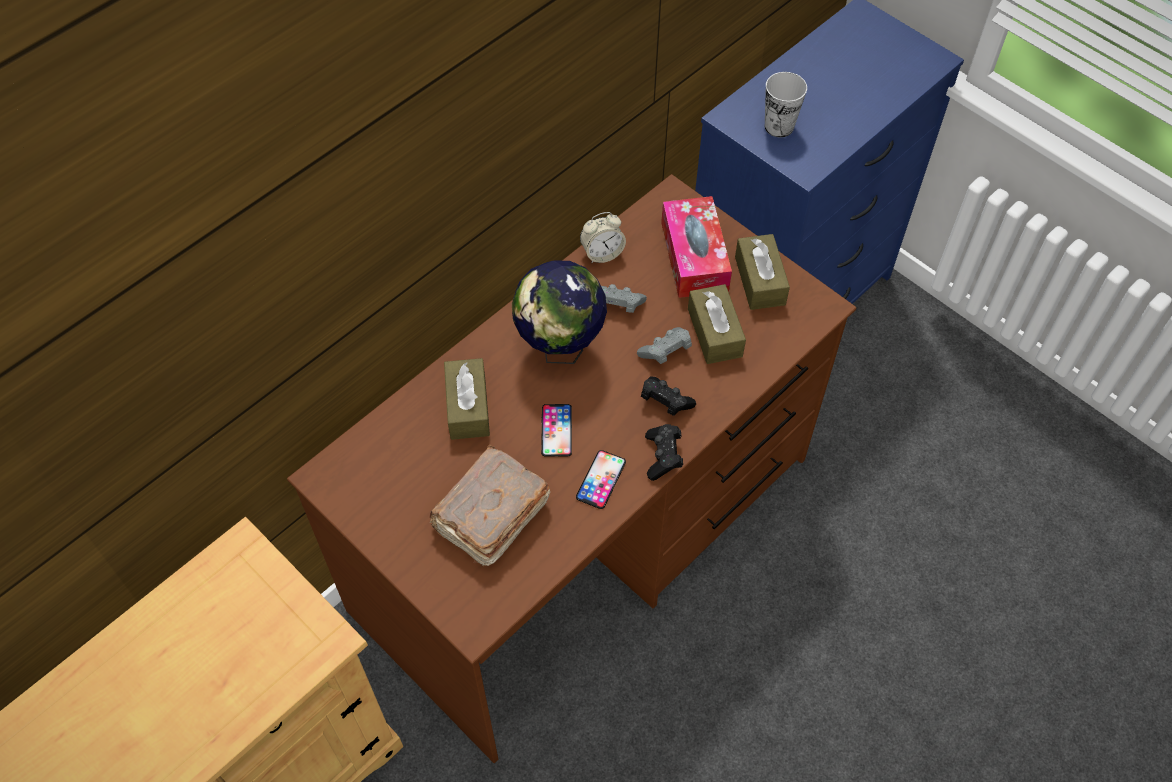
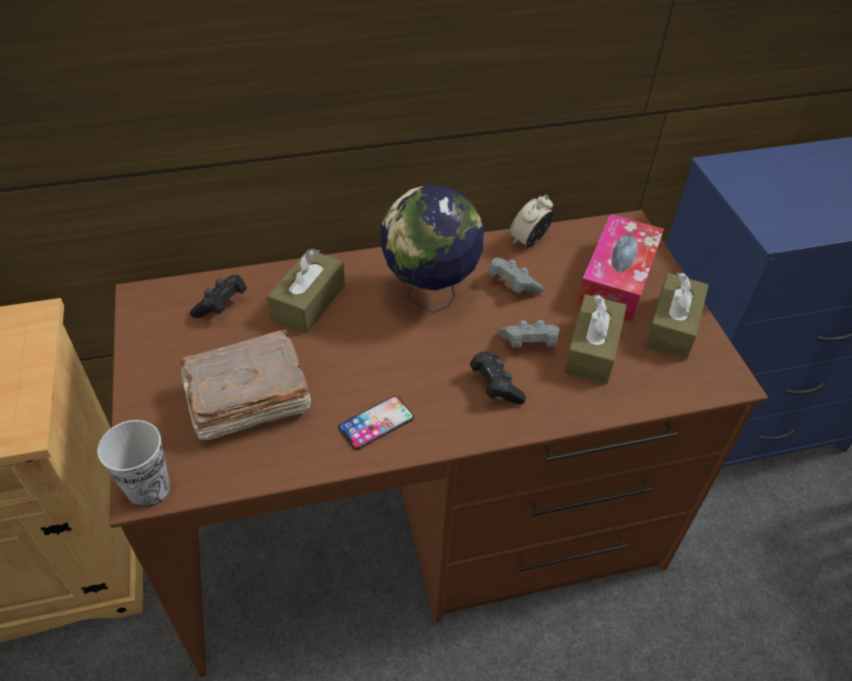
camera: 30 degrees right, 10 degrees down
phone [541,404,572,457] -> none
alarm clock [580,212,626,263] -> alarm clock turned 120 degrees clockwise [509,195,554,248]
black game controller [645,424,683,481] -> black game controller moved to [190,275,247,318]
cup [765,72,807,137] -> cup moved to [97,420,170,507]

